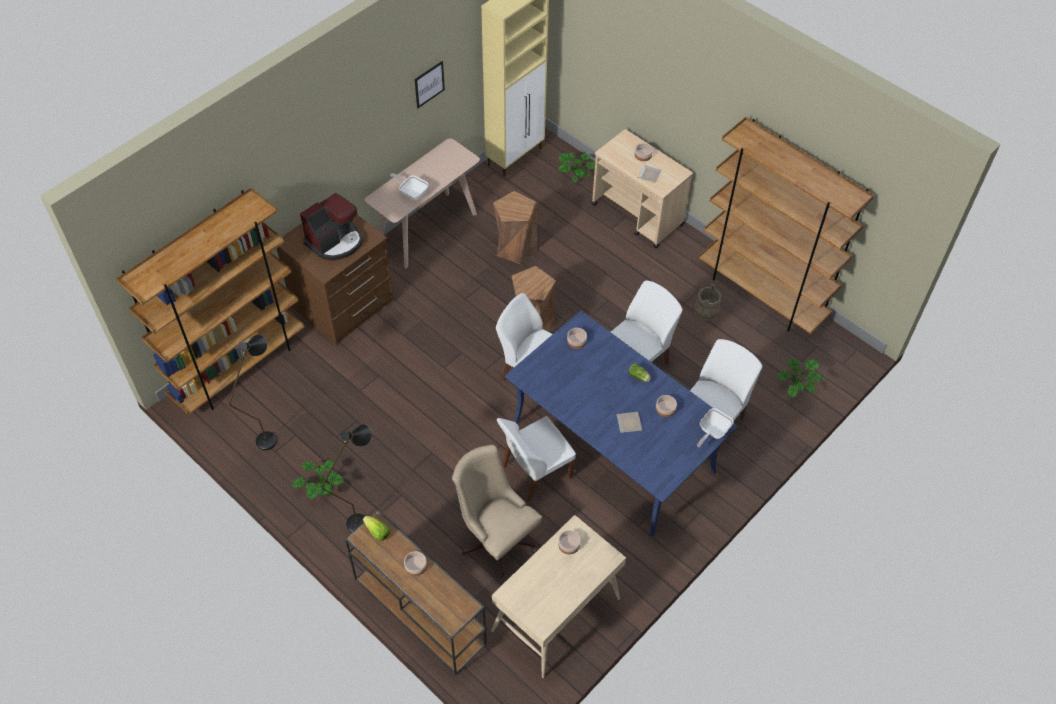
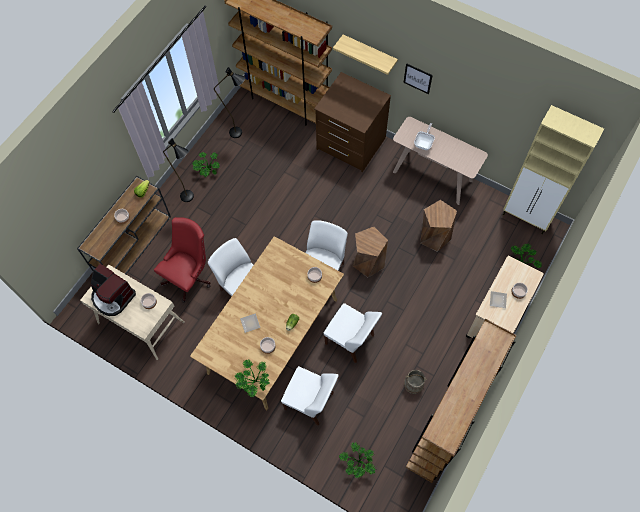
camera: 80 degrees right, 10 degrees up
coffee machine [300,193,363,261] -> coffee machine moved to [91,264,136,316]
picture [415,61,445,108] -> picture moved to [403,63,433,94]
beige office chair [452,445,542,578] -> red office chair [154,217,210,303]
blue dining table [505,311,738,537] -> beige dining table [190,236,344,410]
frying pan [697,408,734,447] -> potted plant [235,359,270,397]
none -> shelf [333,35,398,75]

